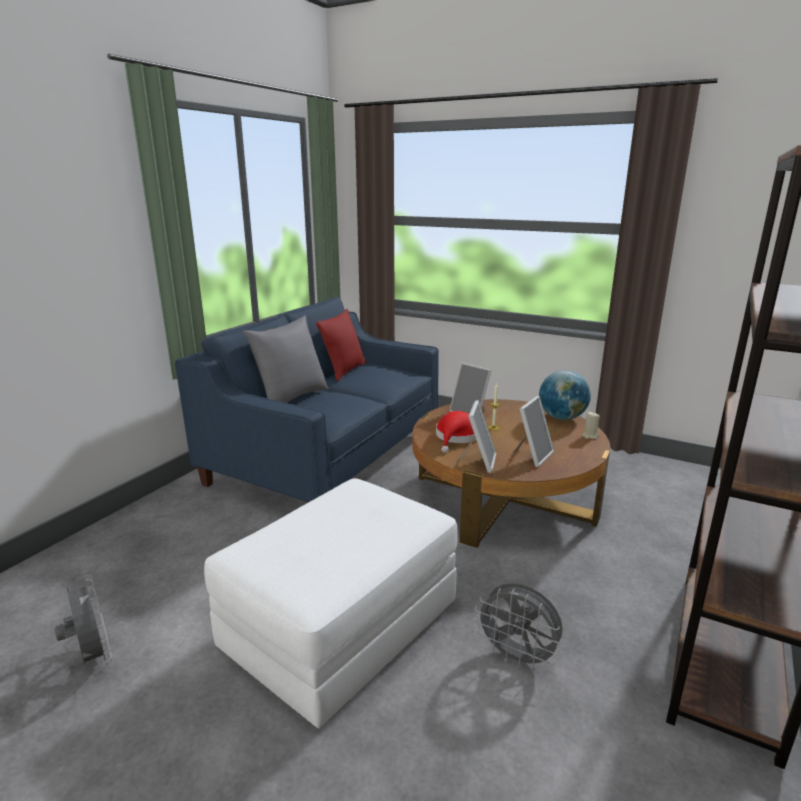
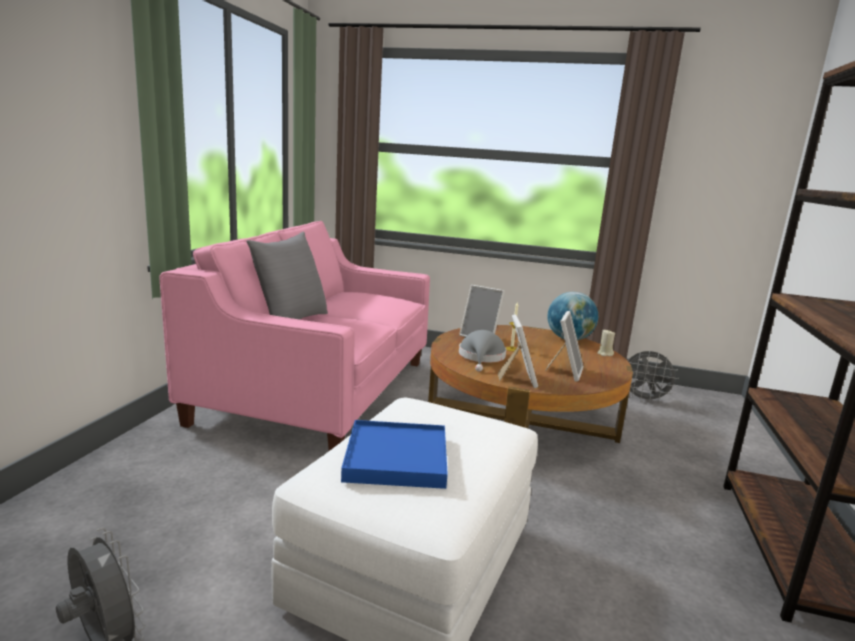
camera: 15 degrees left, 5 degrees down
blue sofa [175,297,439,503] -> pink sofa [159,221,430,451]
red pillow [316,309,366,381] -> none
red hat [436,411,476,453] -> grey hat [459,330,506,372]
grey fan [474,583,563,671] -> grey fan moved to [628,351,679,403]
none -> blue tray [341,420,448,489]

